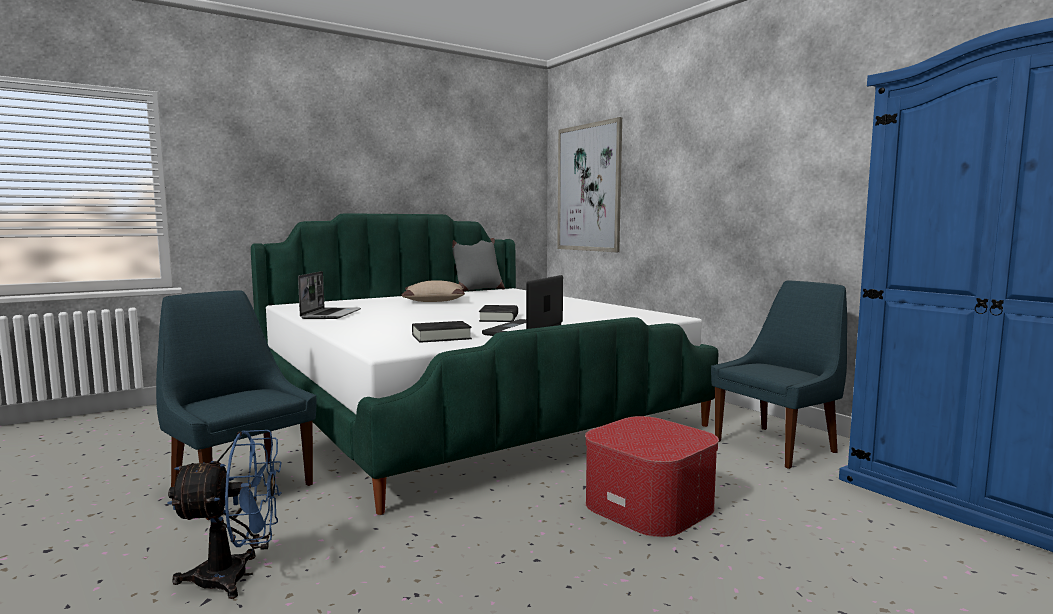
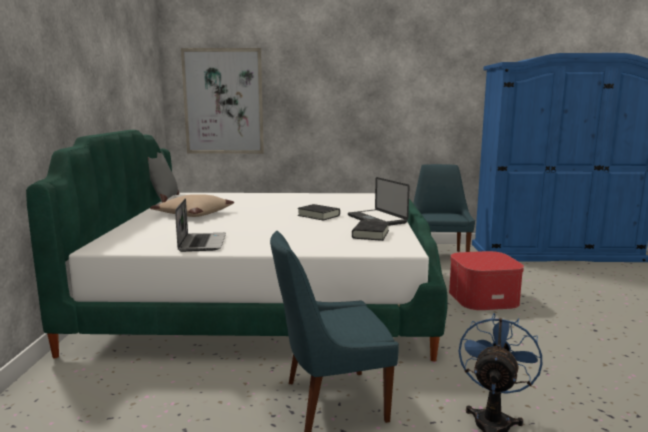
camera: 55 degrees left, 5 degrees up
laptop [298,271,361,319] -> laptop turned 45 degrees clockwise [175,198,226,252]

